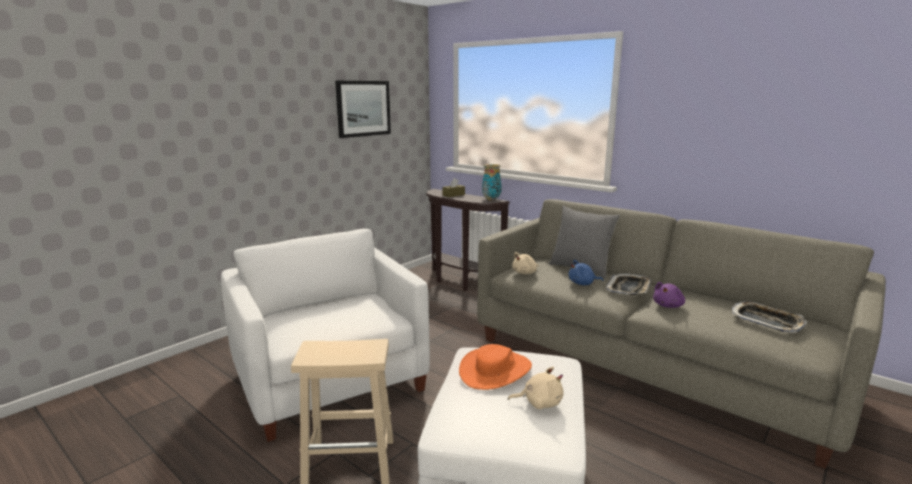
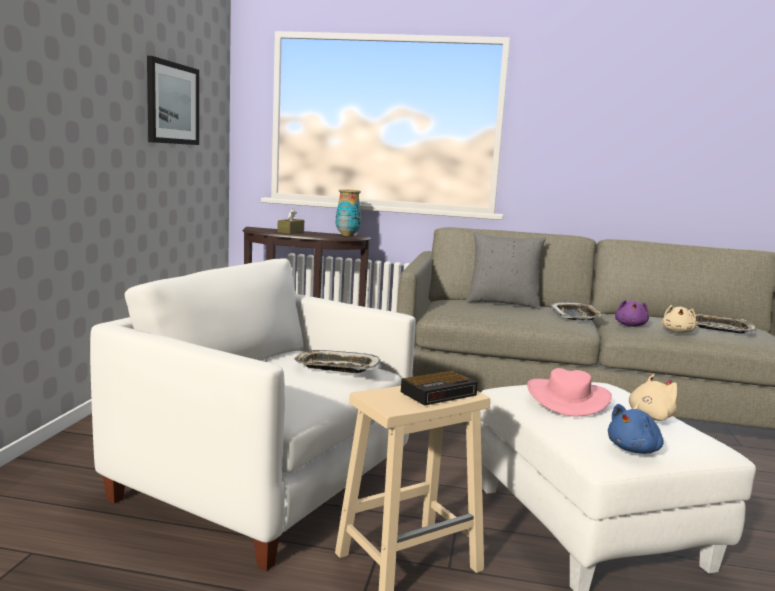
camera: 30 degrees left, 5 degrees down
orange hat [459,344,532,390] -> pink hat [527,368,612,417]
beige plush toy [512,252,539,274] -> beige plush toy moved to [661,305,697,333]
blue plush toy [569,260,603,285] -> blue plush toy moved to [608,404,664,454]
none -> tray [294,350,382,373]
none -> alarm clock [401,370,478,406]

